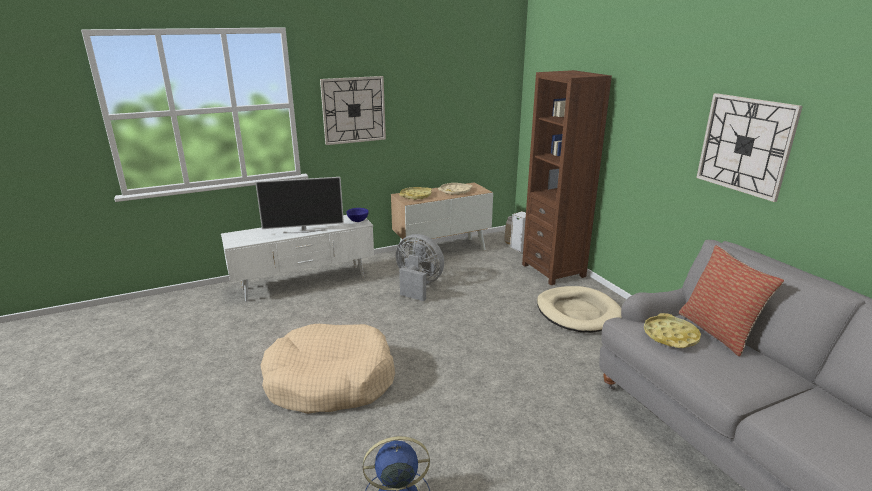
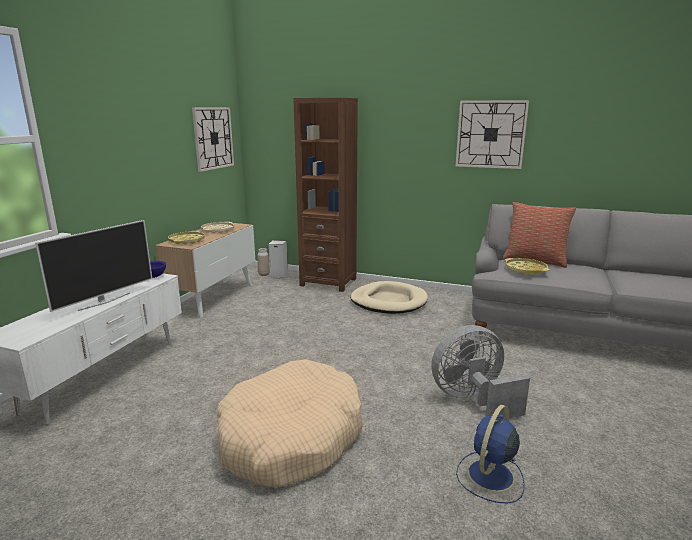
camera: 45 degrees left, 5 degrees down
wall clock [320,76,386,145] -> wall clock moved to [192,107,234,172]
grey fan [396,234,444,301] -> grey fan moved to [431,325,530,419]

